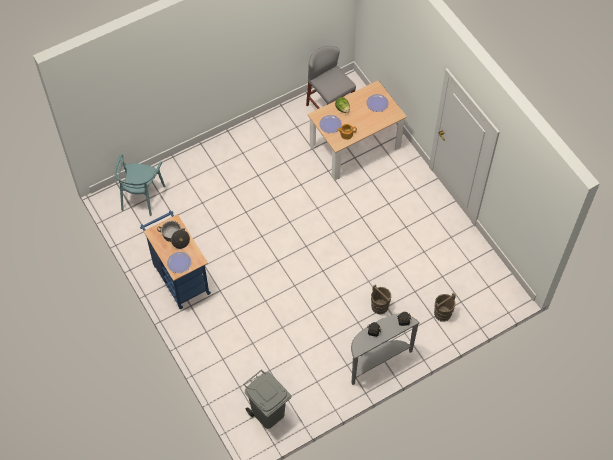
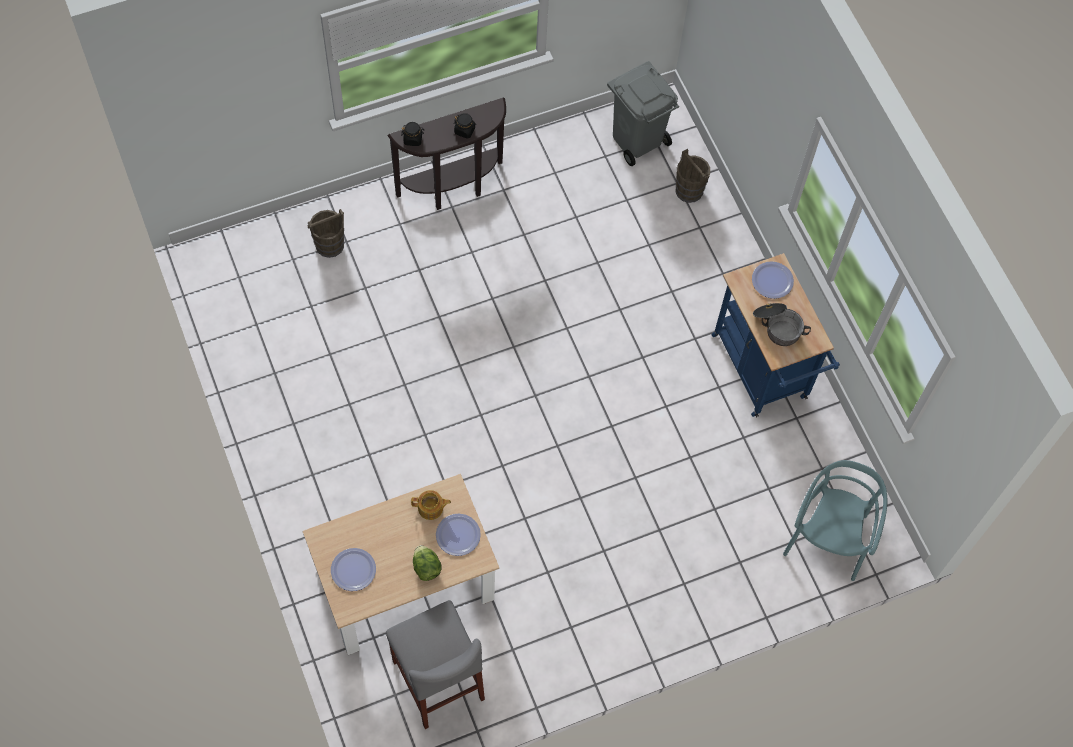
camera: 175 degrees left, 5 degrees up
grey console table [351,313,420,385] -> brown console table [388,98,506,210]
brown bucket [371,284,391,315] -> brown bucket moved to [675,149,710,203]

